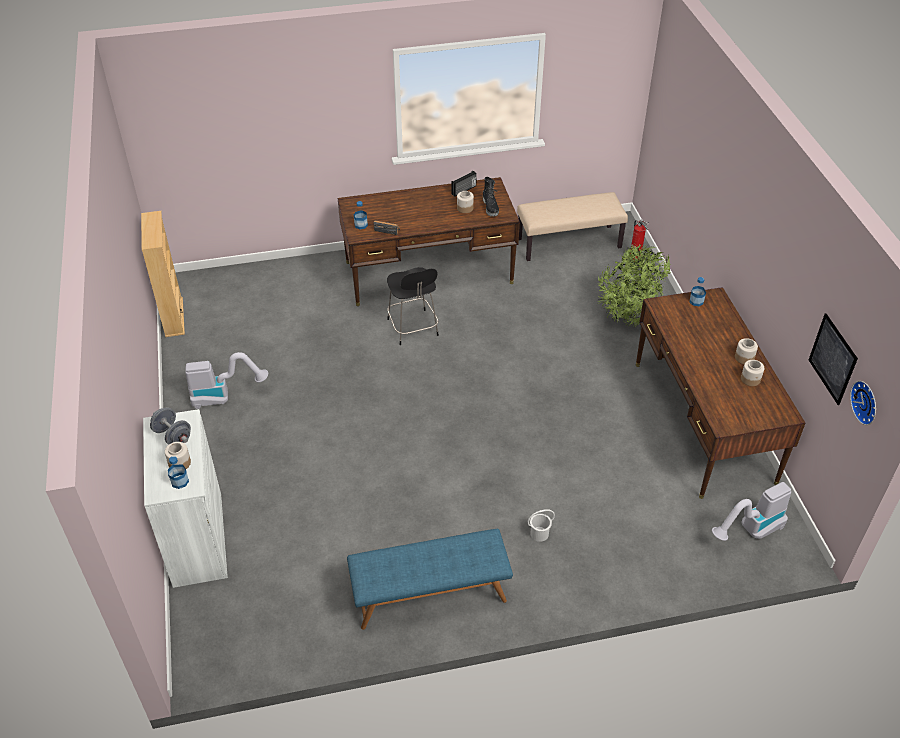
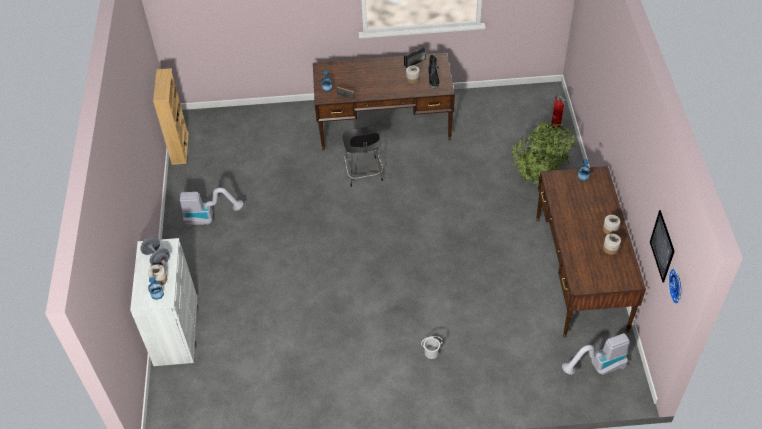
camera: 10 degrees right, 5 degrees up
blue bench [347,529,513,630] -> none
beige bench [517,192,628,261] -> none

